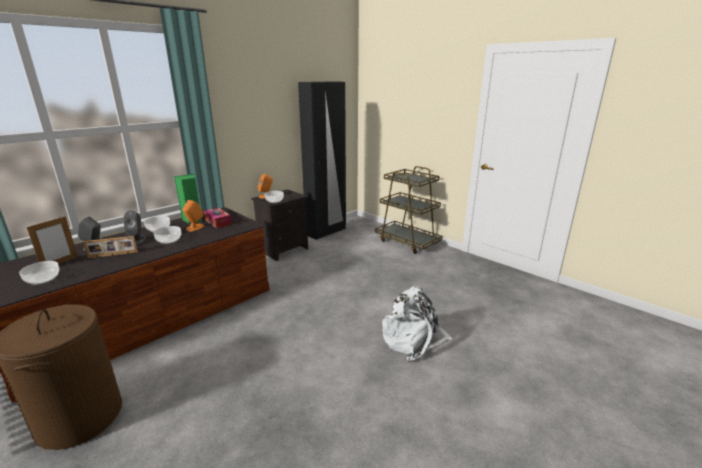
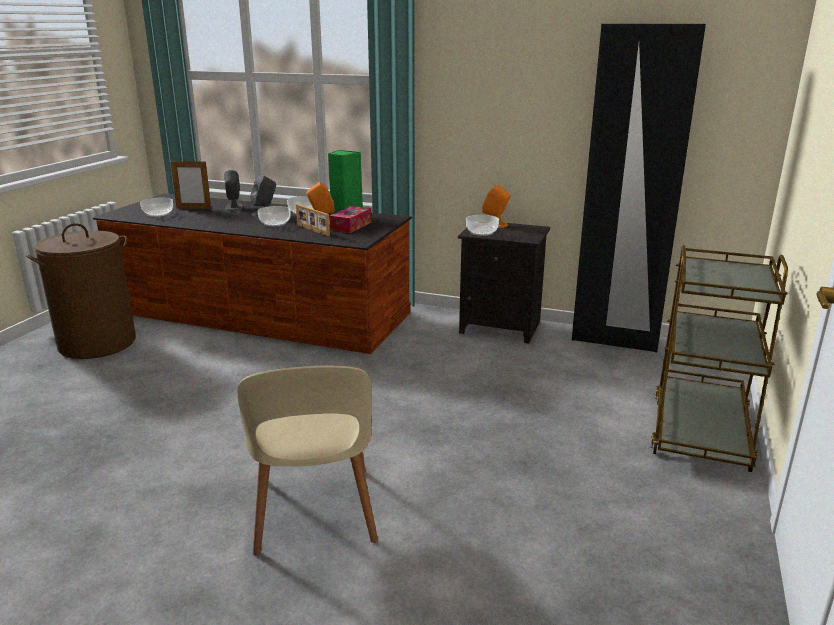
camera: 65 degrees right, 0 degrees up
picture frame [83,236,138,258] -> picture frame moved to [296,204,330,236]
white backpack [382,286,454,361] -> beige chair [237,366,378,556]

